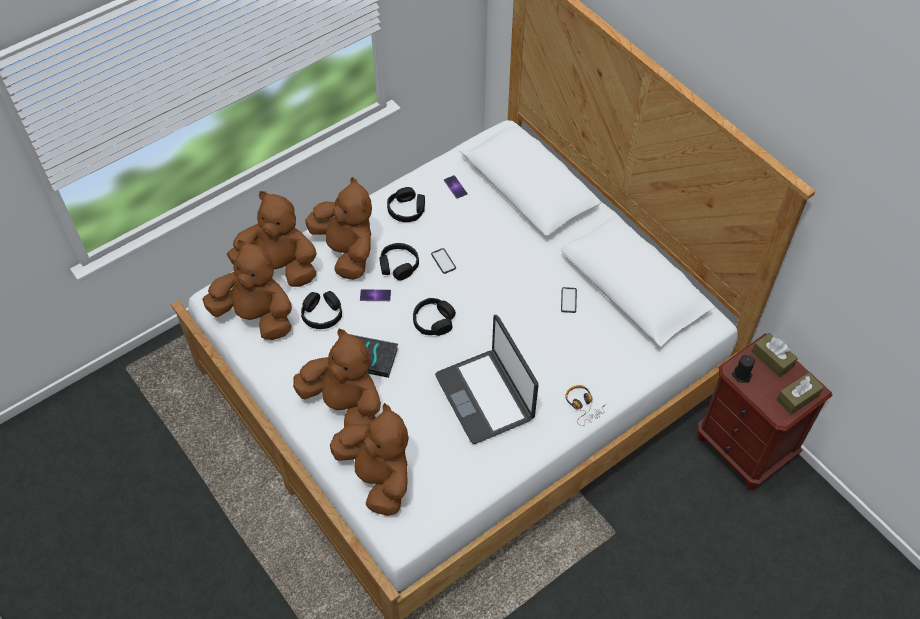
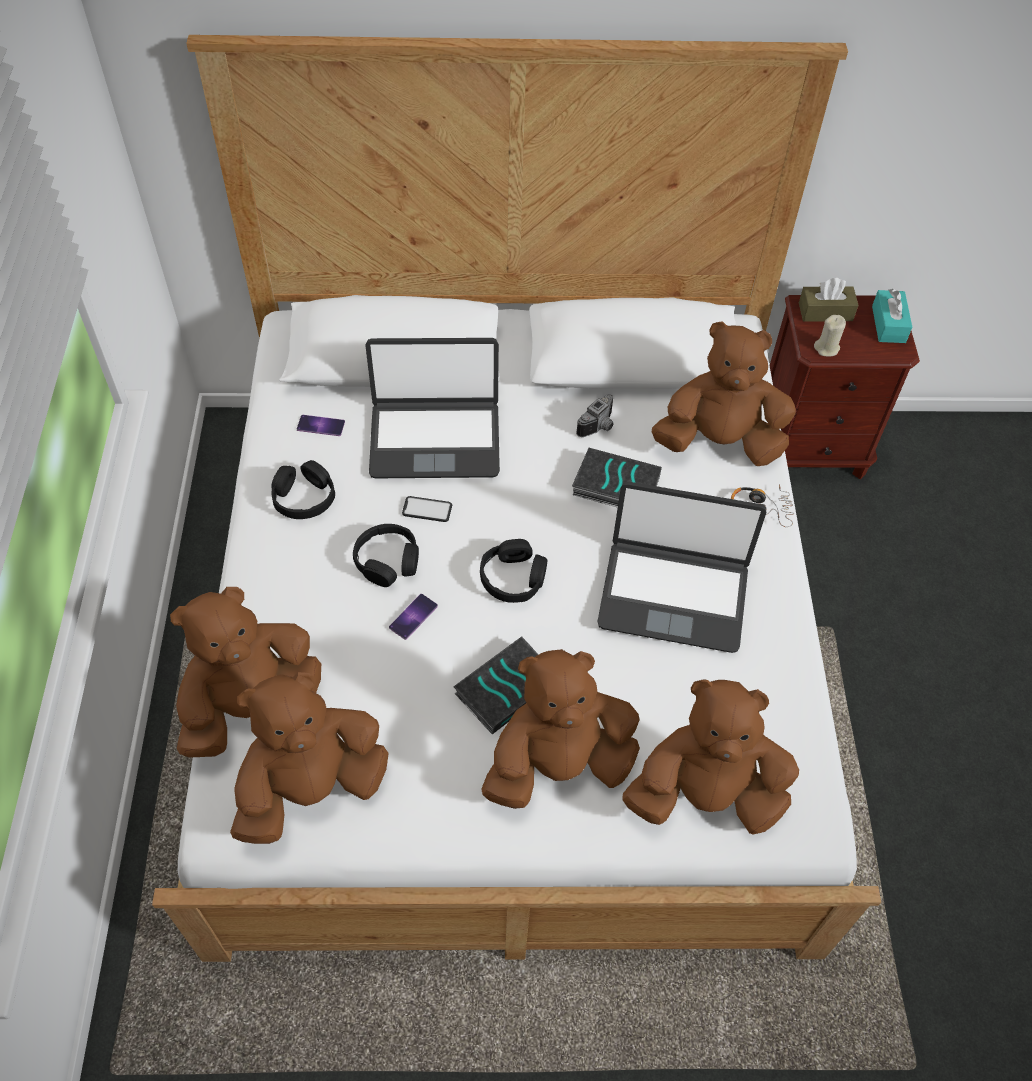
camera: 55 degrees left, 0 degrees up
black headphones [301,291,342,329] -> none
brown plush toy [305,177,372,280] -> brown plush toy moved to [652,321,796,466]
phone [561,287,577,313] -> camera [576,394,614,437]
black candle [732,355,755,383] -> beige candle [814,315,846,356]
brown tissue box [777,373,824,415] -> turquoise tissue box [872,289,912,343]
none -> laptop [365,338,500,478]
none -> book [572,448,662,508]

